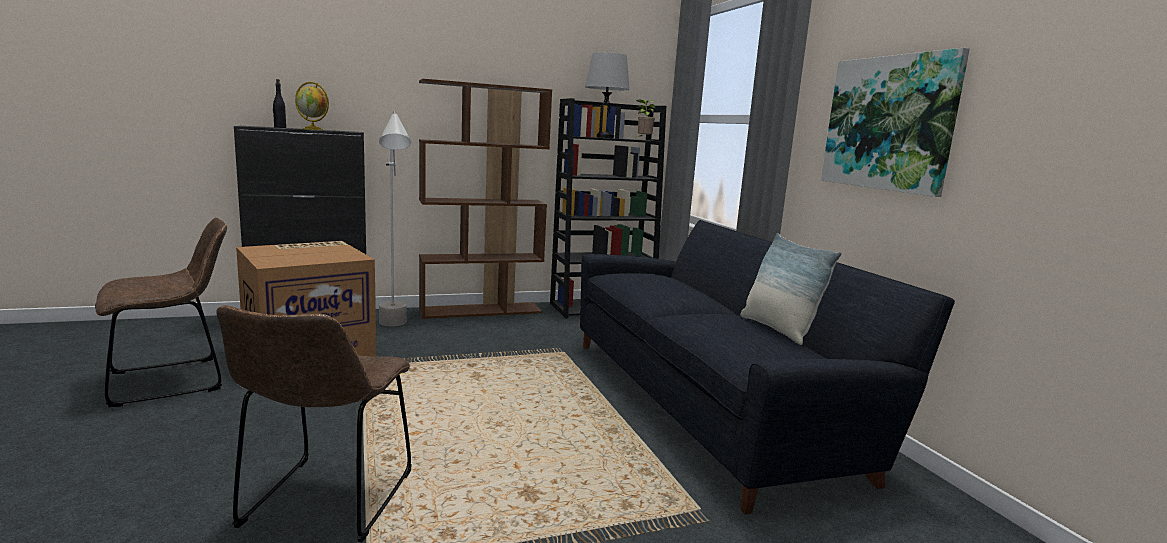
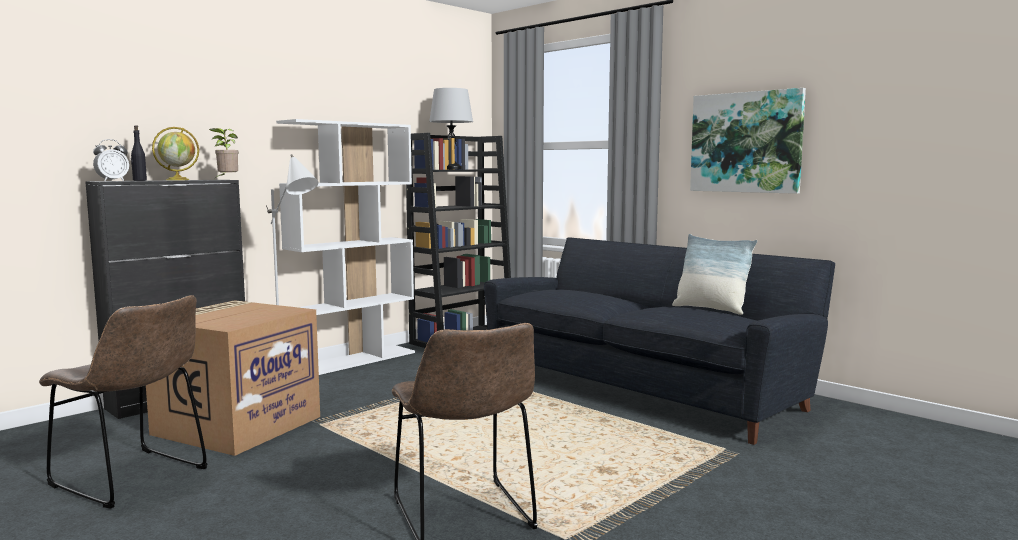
camera: 25 degrees left, 5 degrees down
brown chair [95,218,227,407] -> brown chair turned 90 degrees clockwise [39,295,208,509]
brown bookcase [419,79,552,319] -> white bookcase [276,119,415,375]
potted plant [636,100,656,138] -> potted plant moved to [209,128,239,177]
none -> alarm clock [93,139,129,181]

